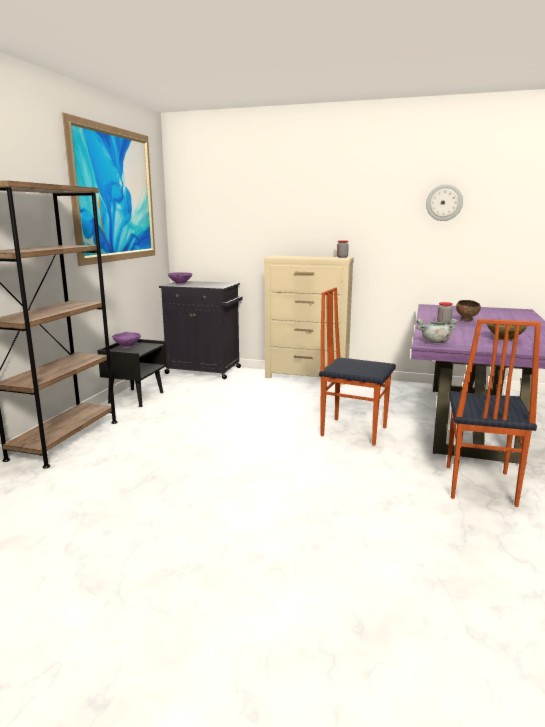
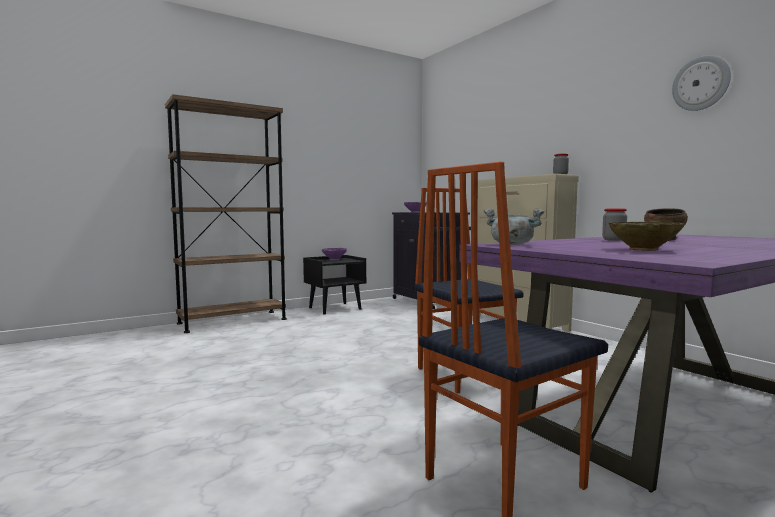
camera: 40 degrees right, 10 degrees down
picture [62,113,155,266] -> none

